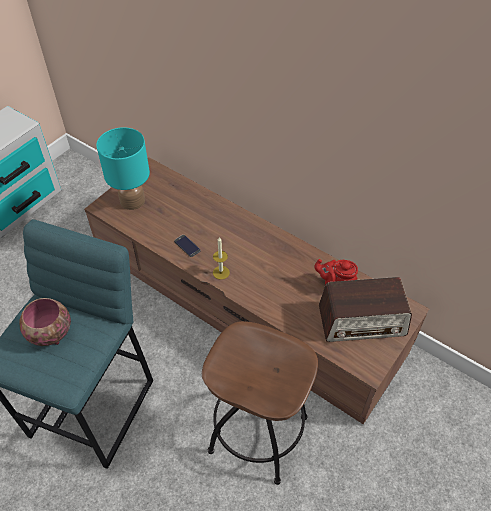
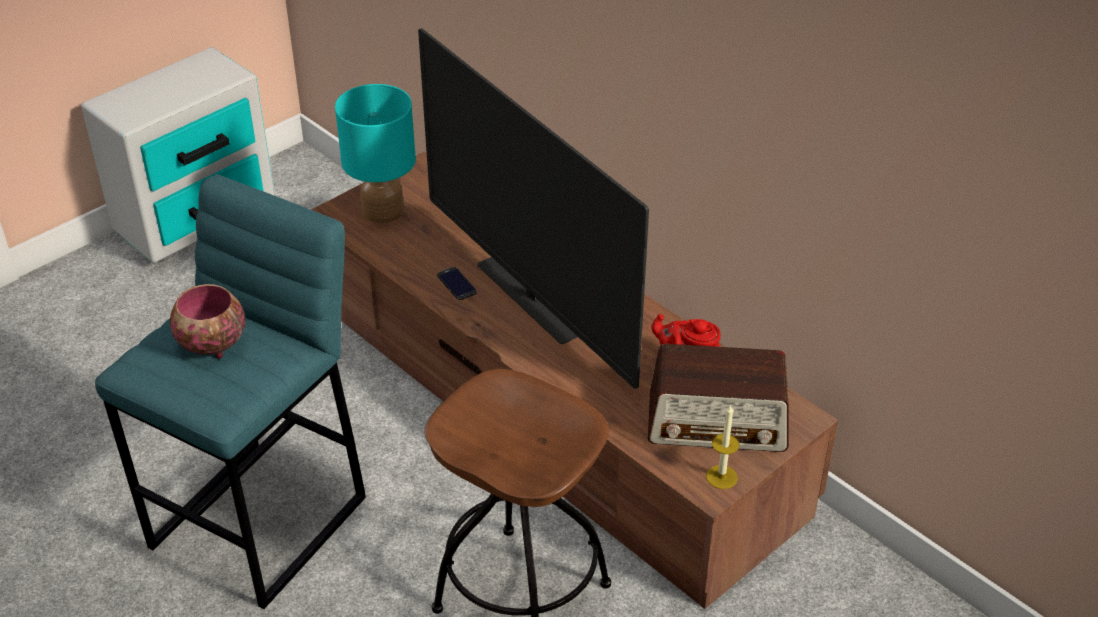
camera: 10 degrees right, 10 degrees down
candle [213,237,230,280] -> candle moved to [706,404,740,489]
none -> television [418,28,649,389]

